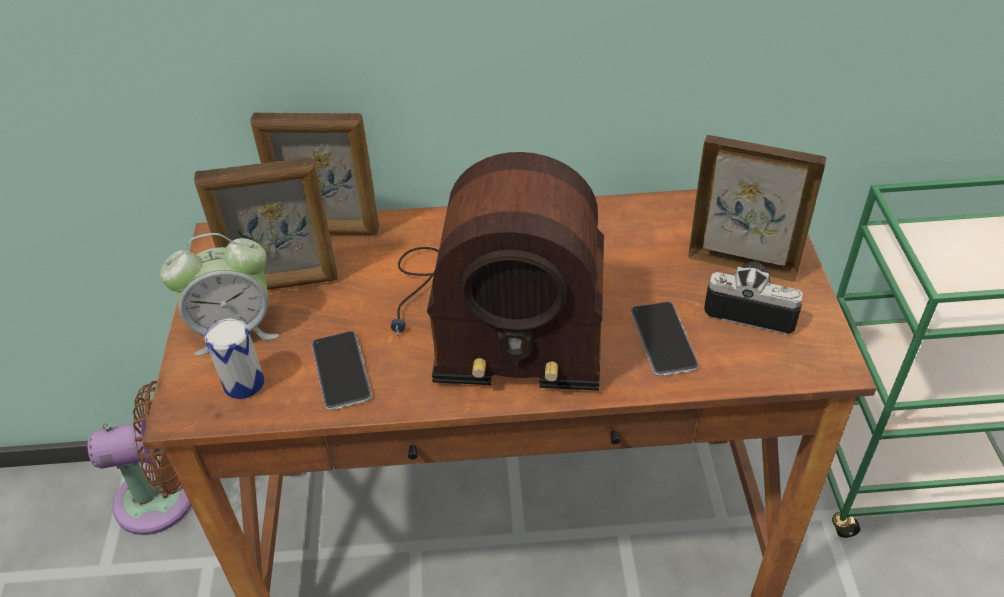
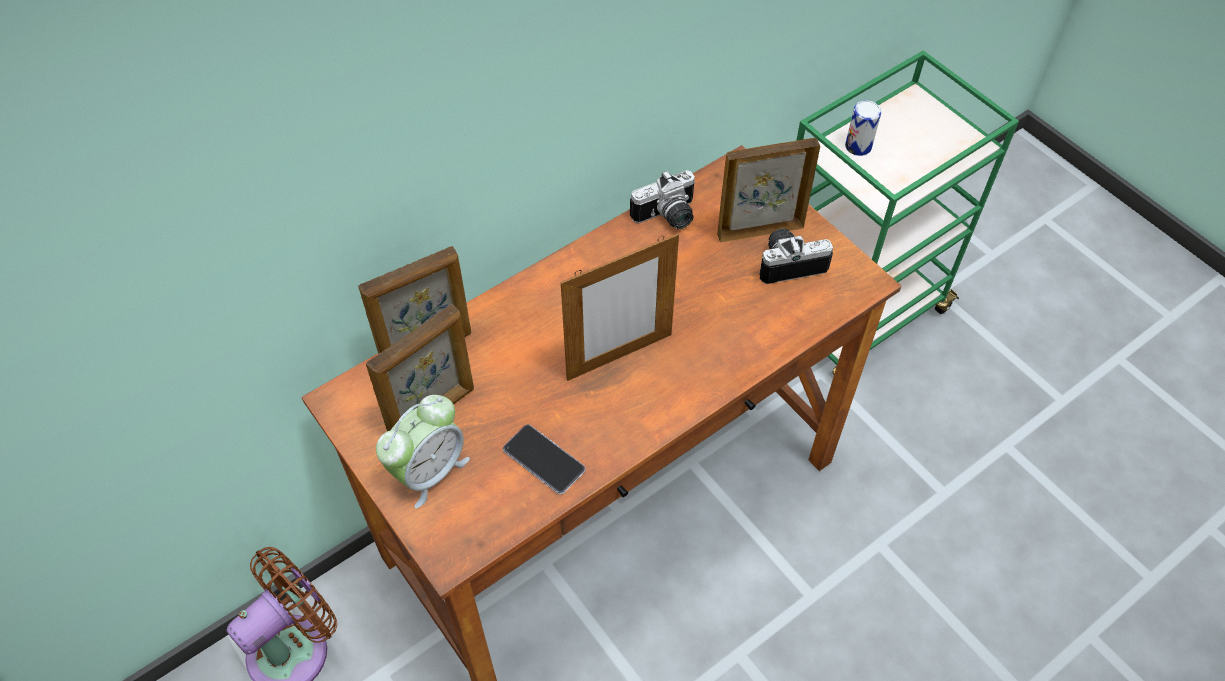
camera: 35 degrees left, 10 degrees up
can [205,318,264,399] -> can moved to [845,100,882,156]
radio [391,152,604,391] -> picture frame [561,233,679,381]
phone [631,302,699,376] -> none
none -> camera [630,170,695,229]

